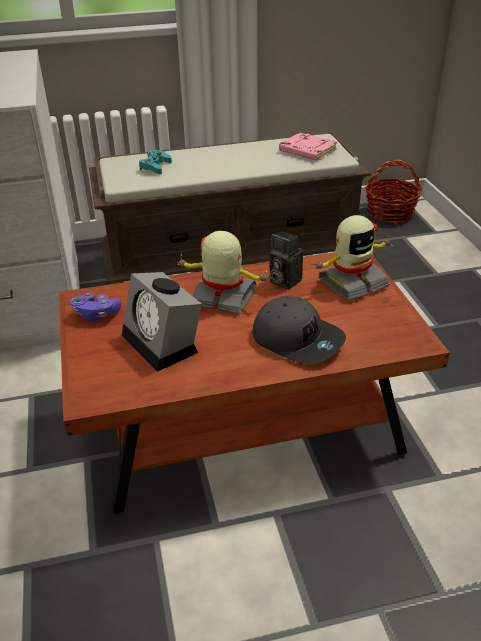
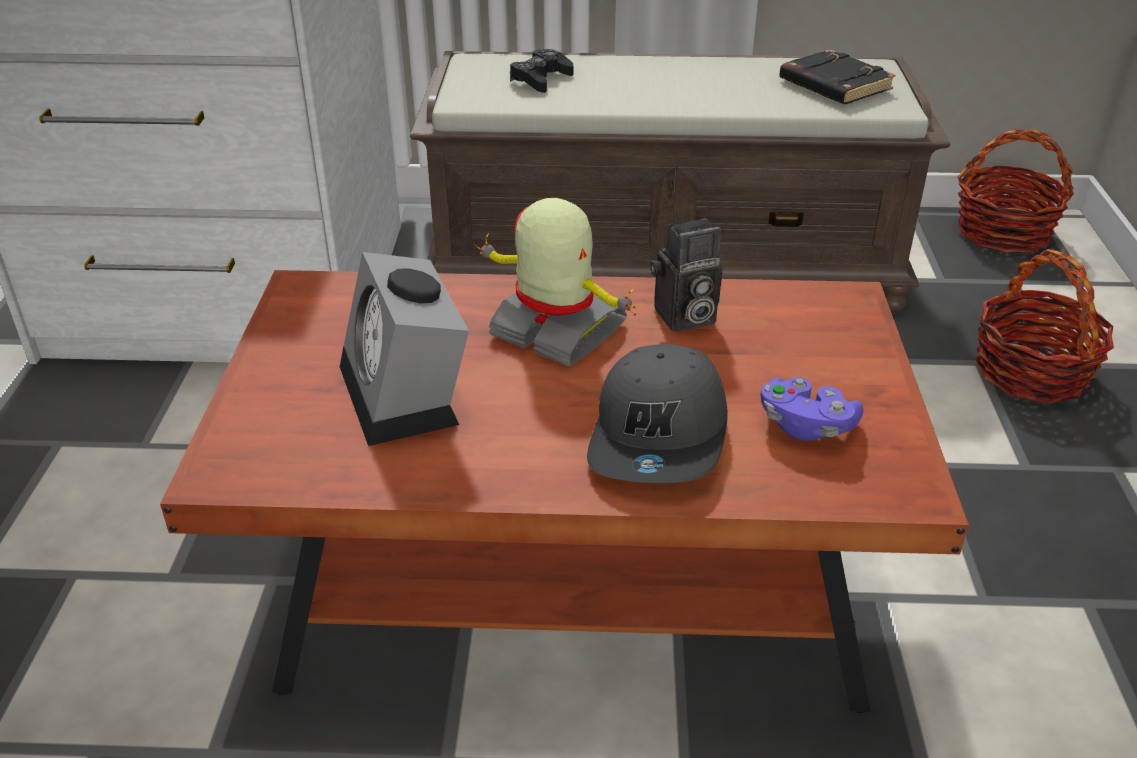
camera: 15 degrees right, 0 degrees up
purple game controller [70,293,122,321] -> purple game controller moved to [760,377,864,441]
turquoise game controller [139,150,172,174] -> black game controller [510,49,573,93]
grey cap [252,296,346,364] -> grey cap turned 45 degrees clockwise [587,344,728,483]
camera [269,231,303,290] -> camera turned 75 degrees counterclockwise [650,218,723,332]
pink book [279,133,337,160] -> black book [779,49,895,104]
toy robot [313,215,393,301] -> none
none -> basket [975,249,1114,404]

